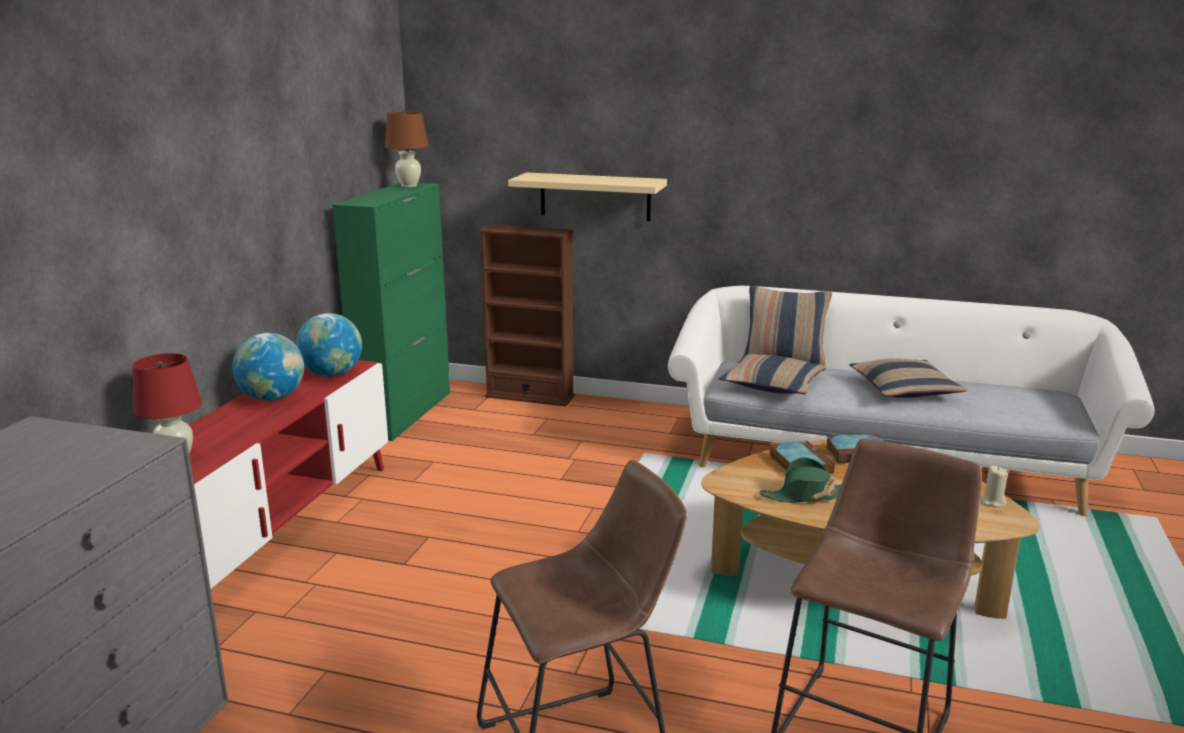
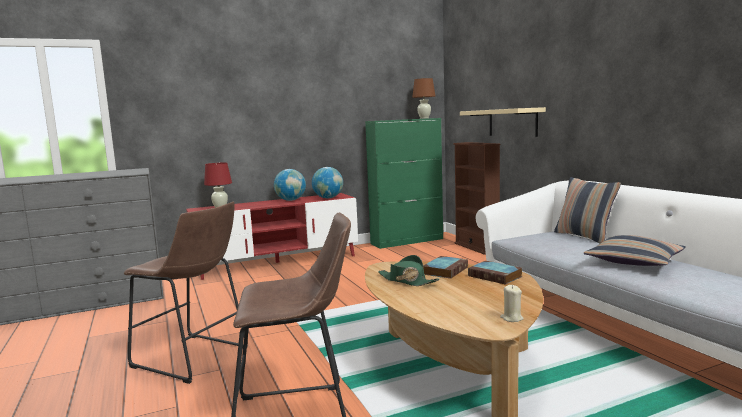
camera: 50 degrees right, 10 degrees down
pillow [719,353,826,394] -> none

